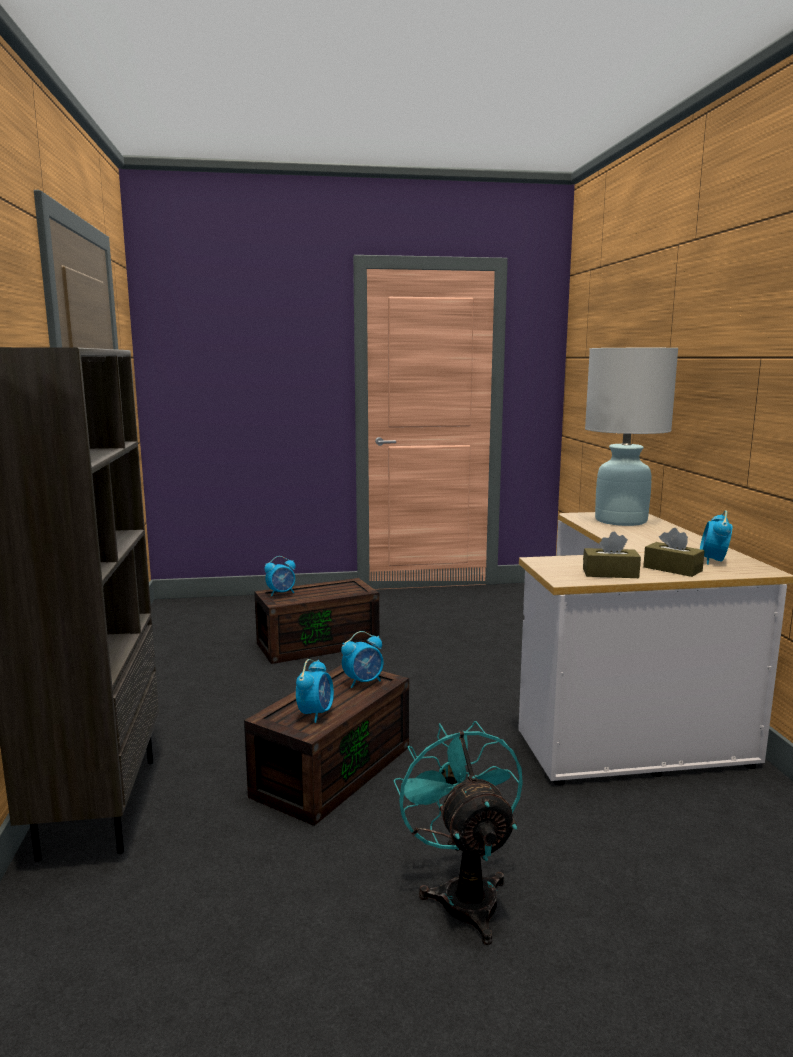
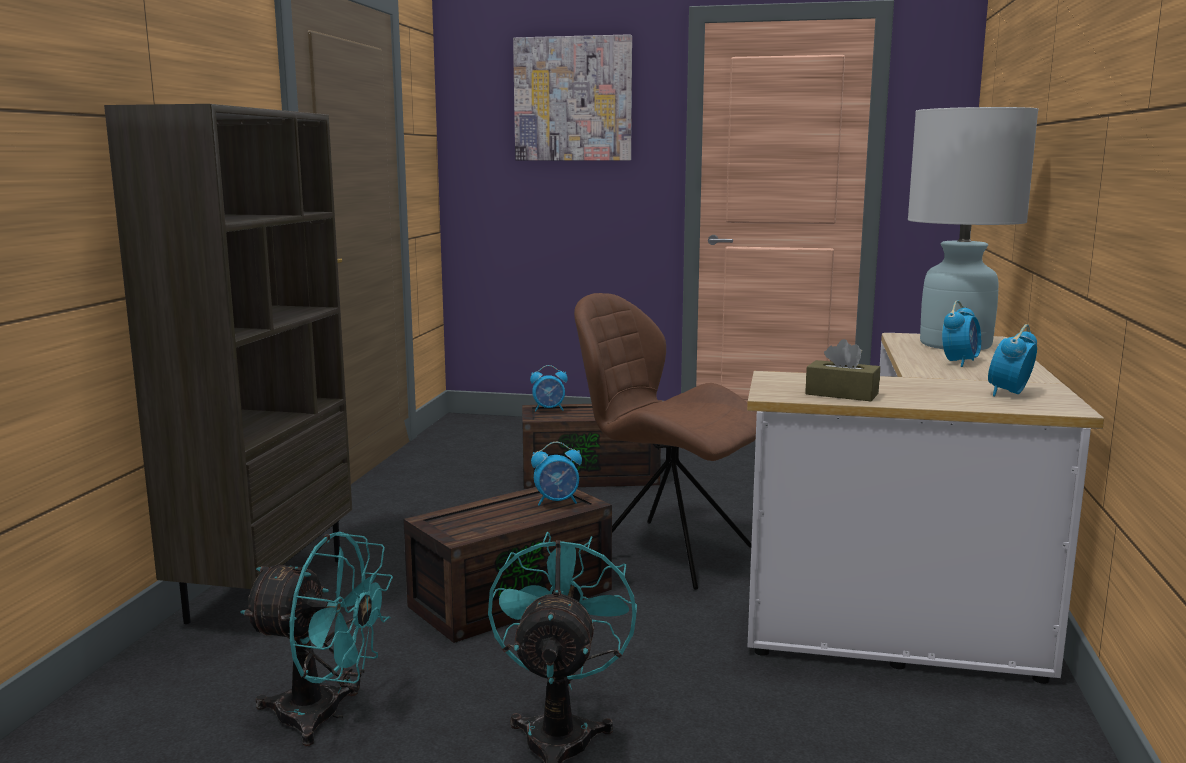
camera: 20 degrees right, 0 degrees up
alarm clock [296,659,334,723] -> alarm clock moved to [942,301,981,367]
brown tissue box [643,528,705,577] -> none
none -> turquoise fan [241,532,393,746]
none -> picture [513,34,632,160]
none -> brown chair [574,293,757,590]

